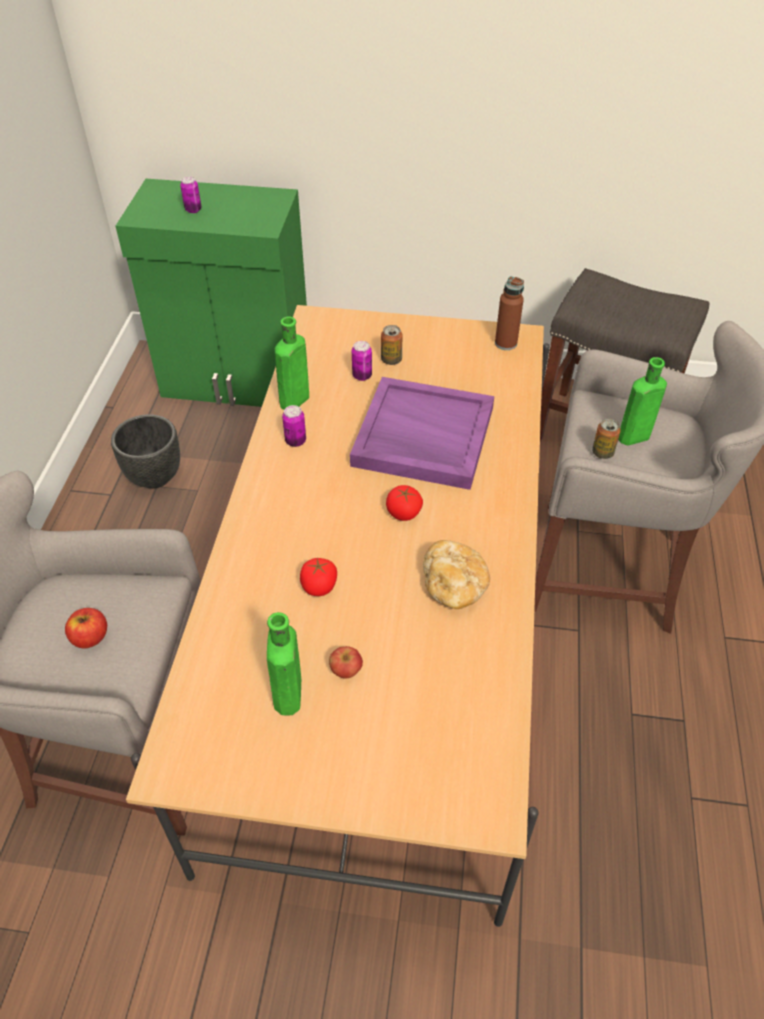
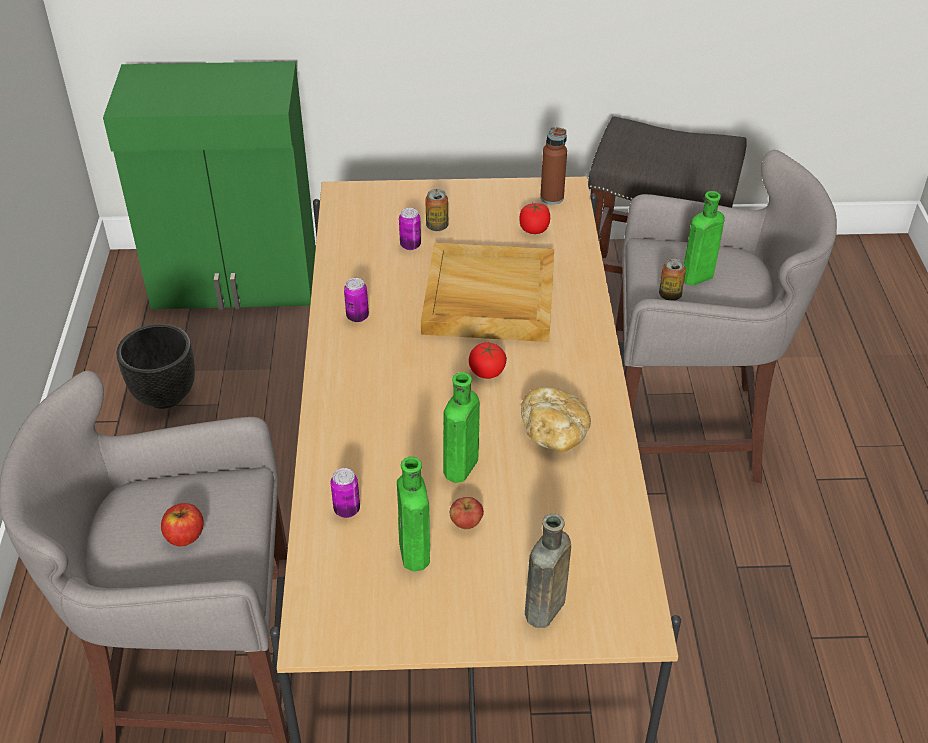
camera: 10 degrees left, 5 degrees down
can [180,176,201,213] -> can moved to [330,468,360,518]
green bottle [274,316,309,410] -> green bottle moved to [443,372,480,483]
tomato [300,558,337,596] -> tomato moved to [519,203,550,234]
purple tray [350,377,494,490] -> beige tray [421,243,554,342]
none -> brown bottle [525,514,571,628]

